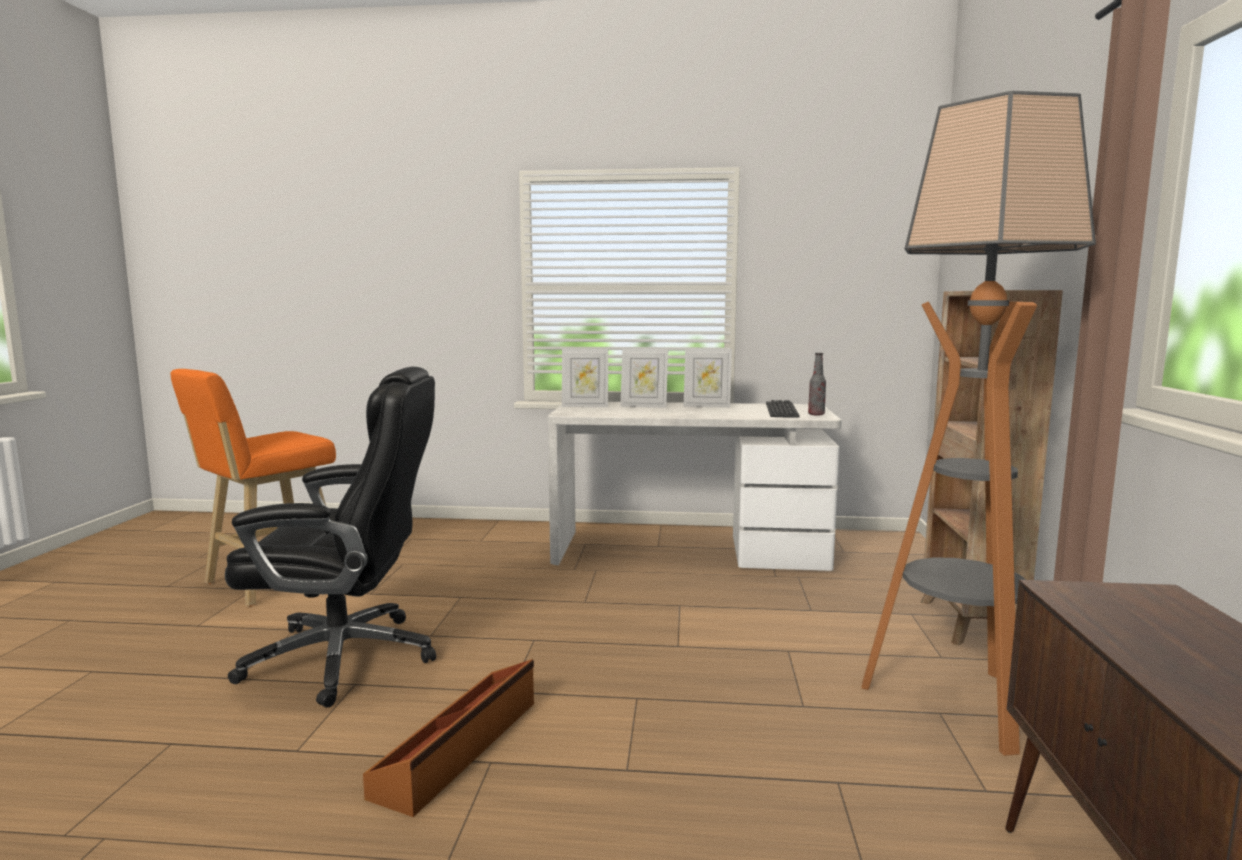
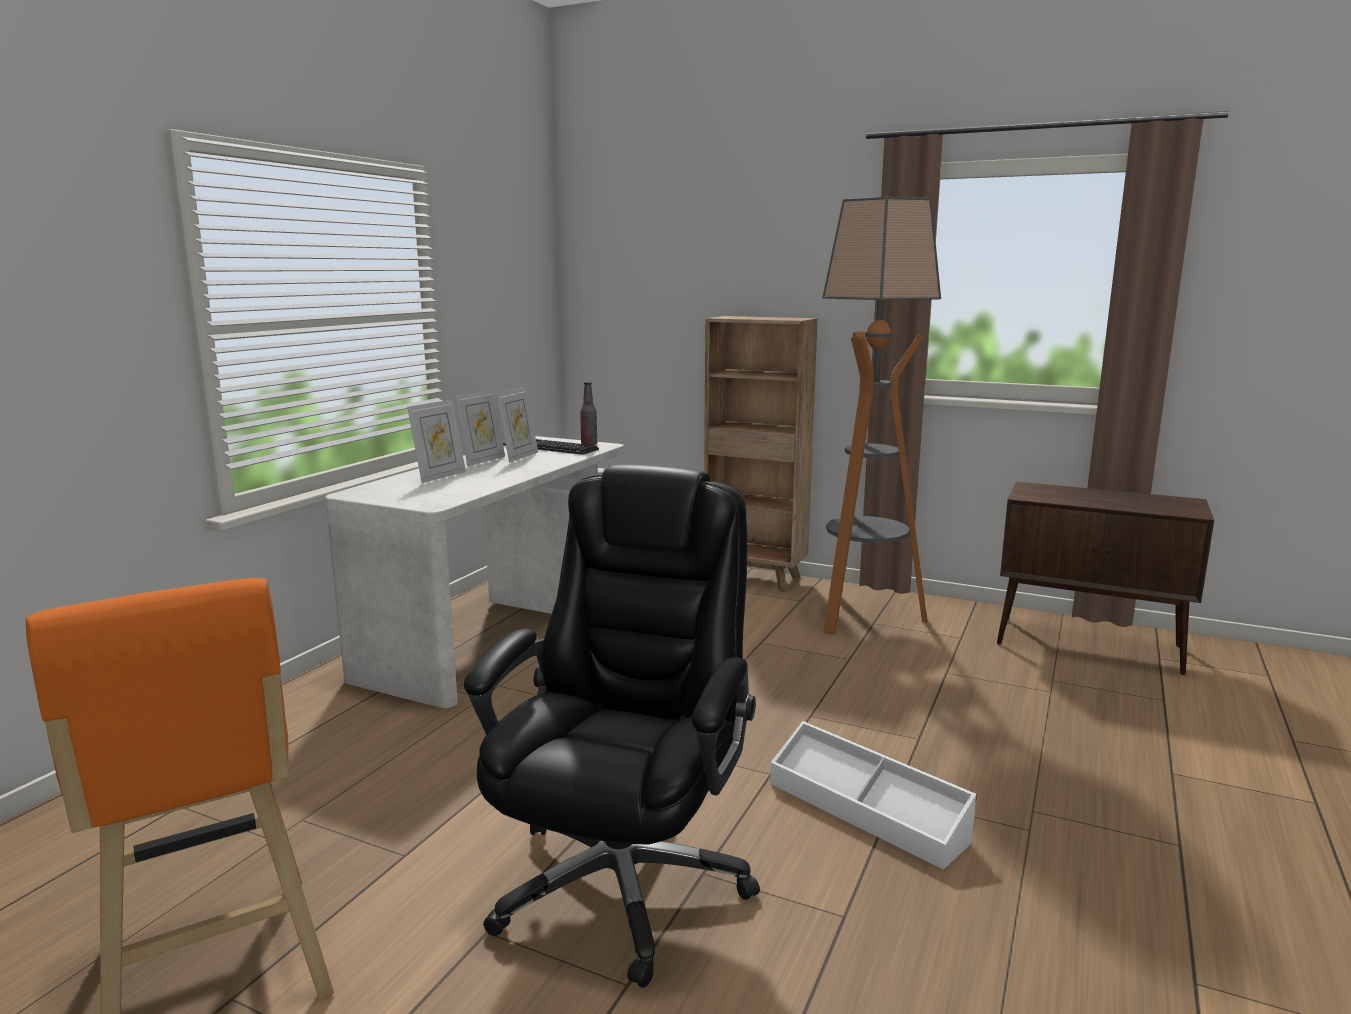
camera: 70 degrees left, 5 degrees up
brown storage box [363,659,534,817] -> white storage box [770,721,977,870]
picture frame [562,349,608,407] -> picture frame moved to [496,387,538,463]

